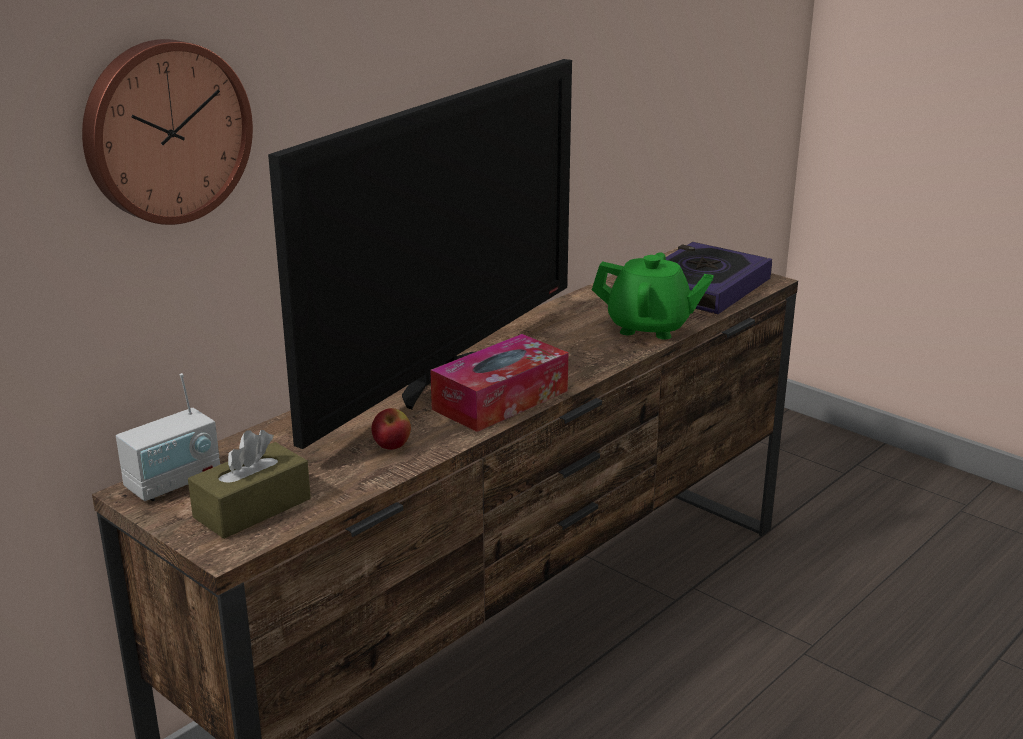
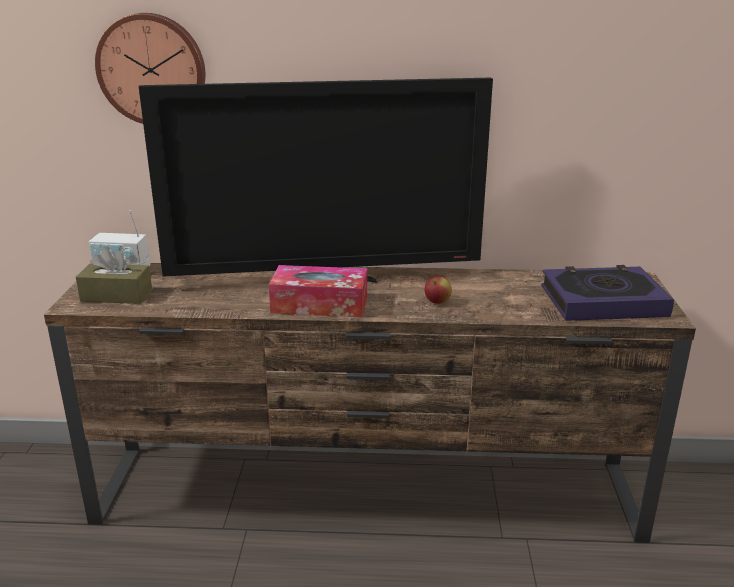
camera: 50 degrees right, 0 degrees up
apple [371,408,411,450] -> apple moved to [425,276,452,304]
green teapot [592,252,714,339] -> none

